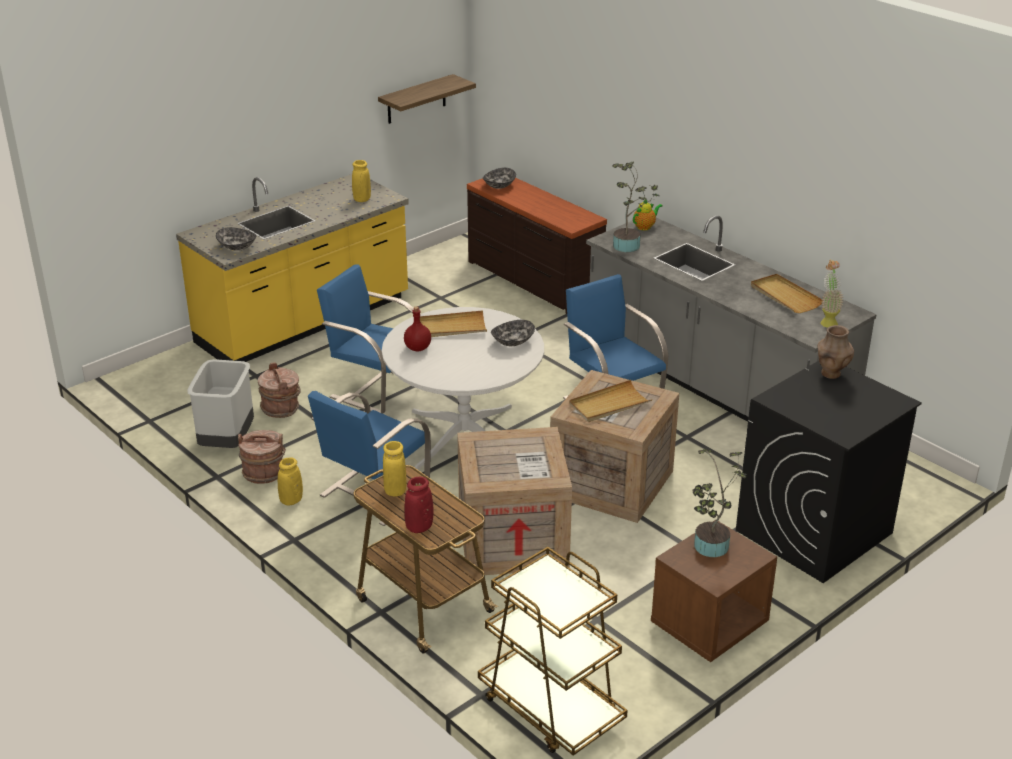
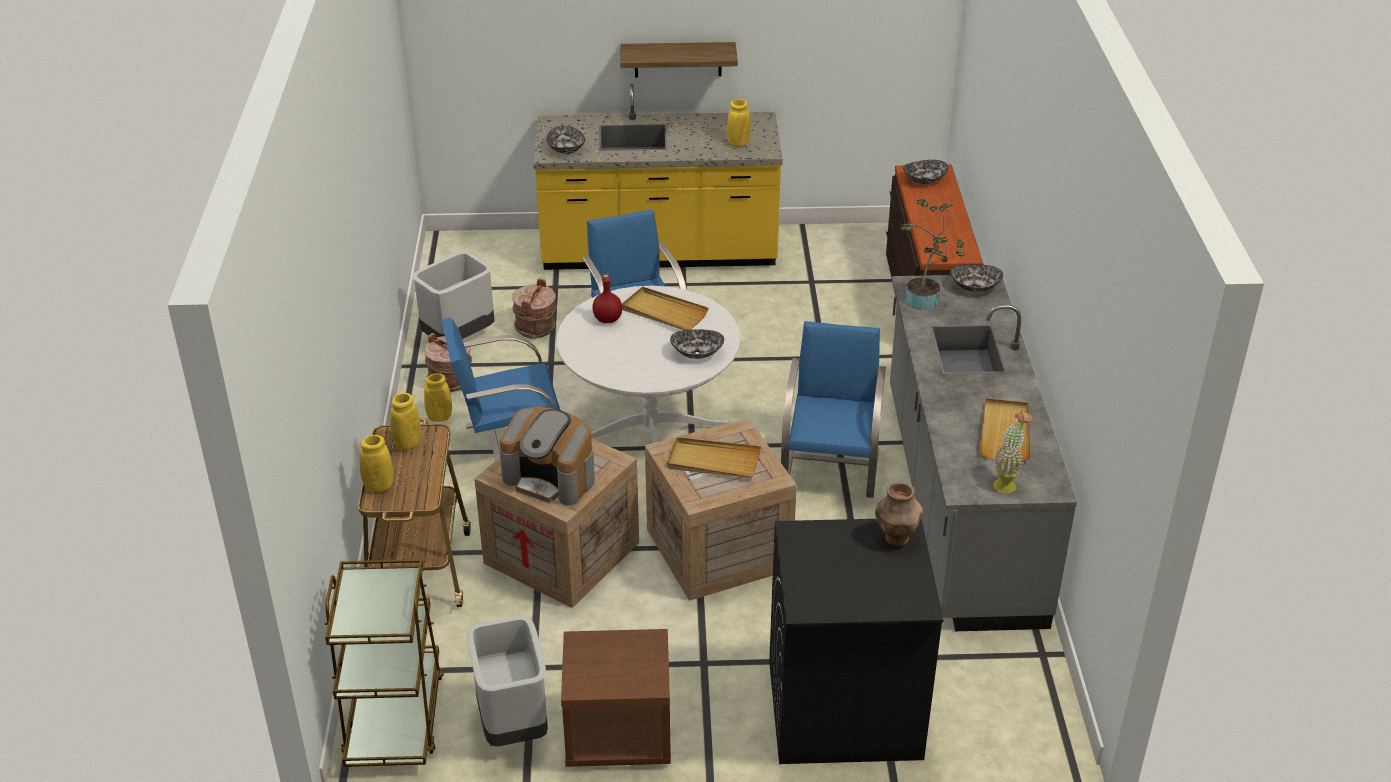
camera: 40 degrees right, 5 degrees up
shelf [378,74,476,124] -> shelf moved to [620,42,738,78]
red vase [404,477,434,533] -> yellow vase [359,435,393,492]
teapot [633,199,663,231] -> bowl [950,264,1003,292]
potted plant [693,449,747,557] -> none
none -> grey trash can [467,616,548,746]
none -> coffee machine [499,407,595,506]

